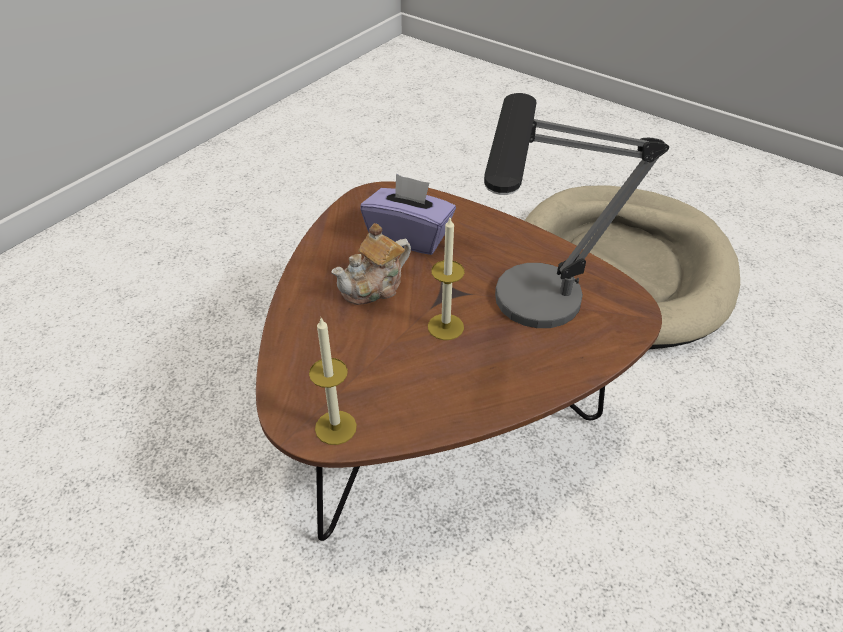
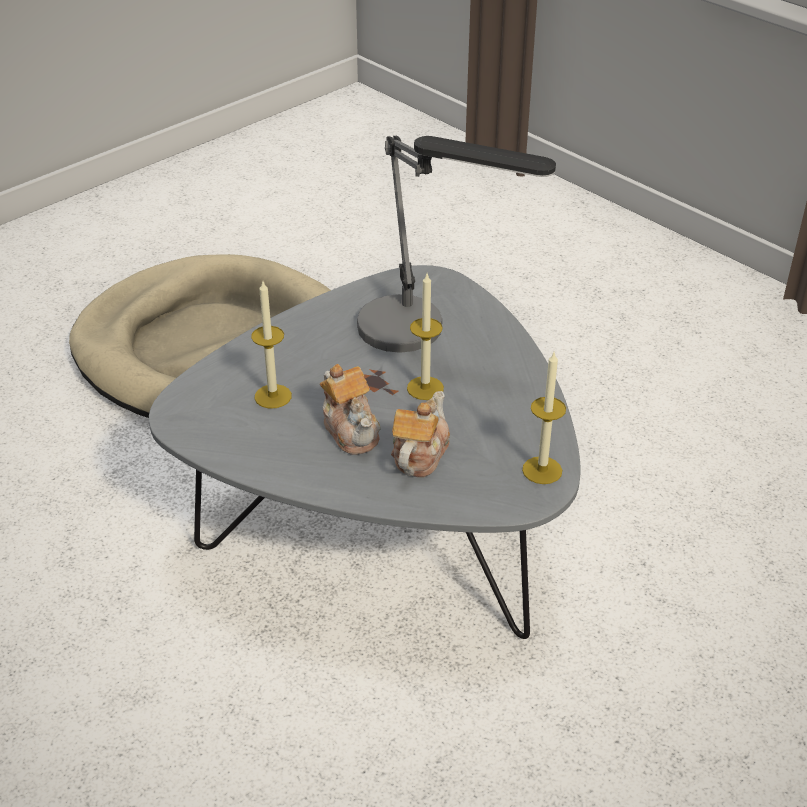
camera: 80 degrees left, 5 degrees down
brown coffee table [256,181,662,541] -> grey coffee table [149,265,581,639]
purple tissue box [360,174,456,255] -> candle [251,281,292,408]
none -> teapot [391,391,450,477]

